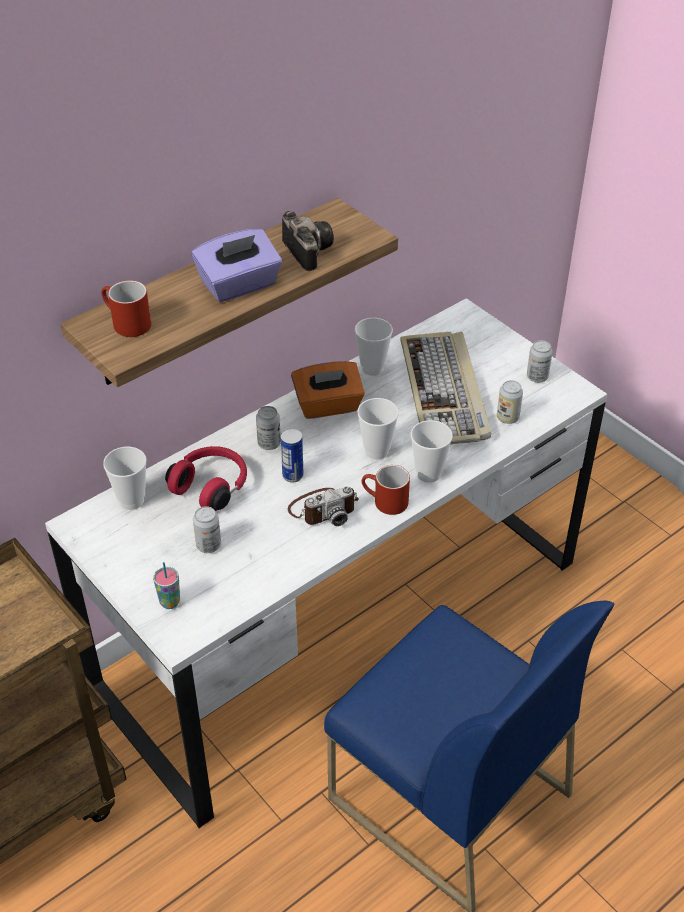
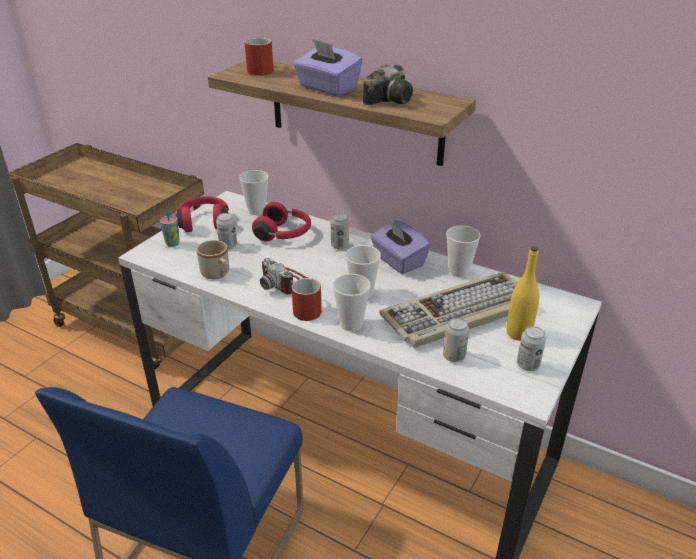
camera: 70 degrees right, 10 degrees down
can [281,428,304,483] -> none
orange tissue box [291,361,365,419] -> purple tissue box [370,220,431,274]
none -> red headphones [177,196,229,232]
none -> beige mug [197,240,229,279]
none -> yellow bottle [506,246,539,341]

